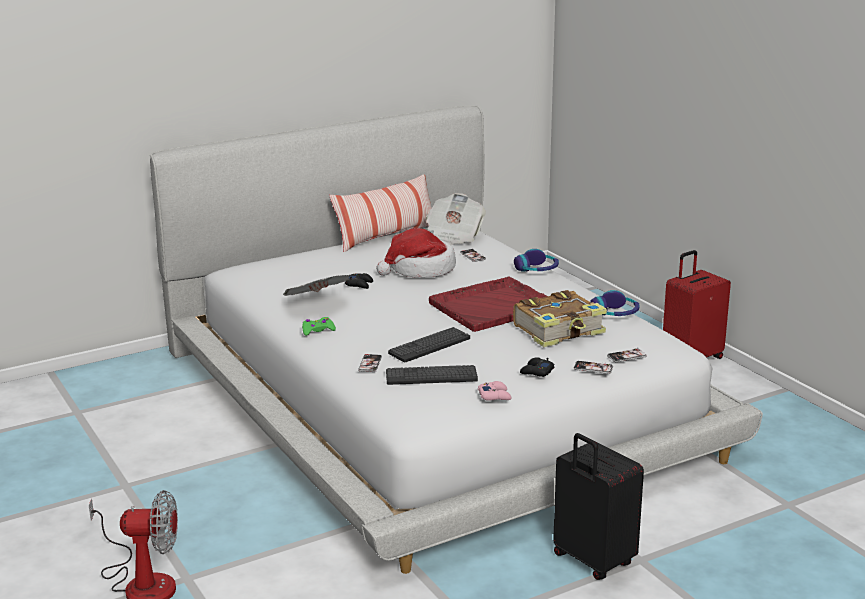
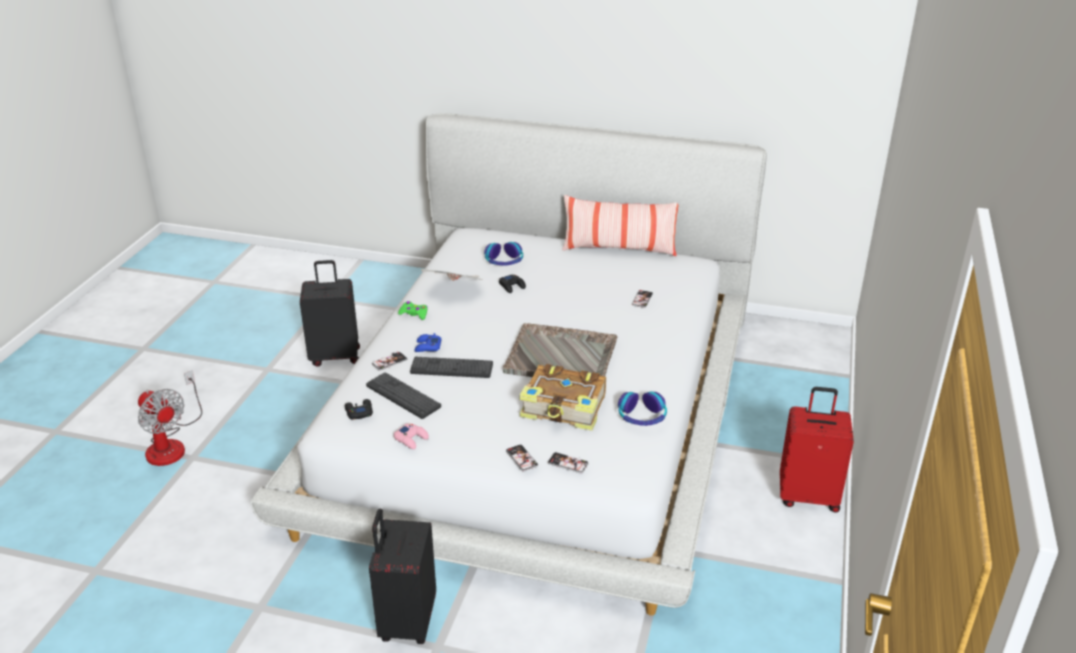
camera: 45 degrees right, 10 degrees up
hat [376,228,456,278] -> none
newspaper [426,193,486,245] -> none
red tray [429,277,547,332] -> grey tray [503,323,617,377]
headphones [514,249,559,272] -> headphones moved to [484,242,523,266]
black game controller [520,357,555,377] -> black game controller moved to [345,399,373,420]
none -> black suitcase [300,260,360,367]
none -> blue game controller [414,333,442,352]

